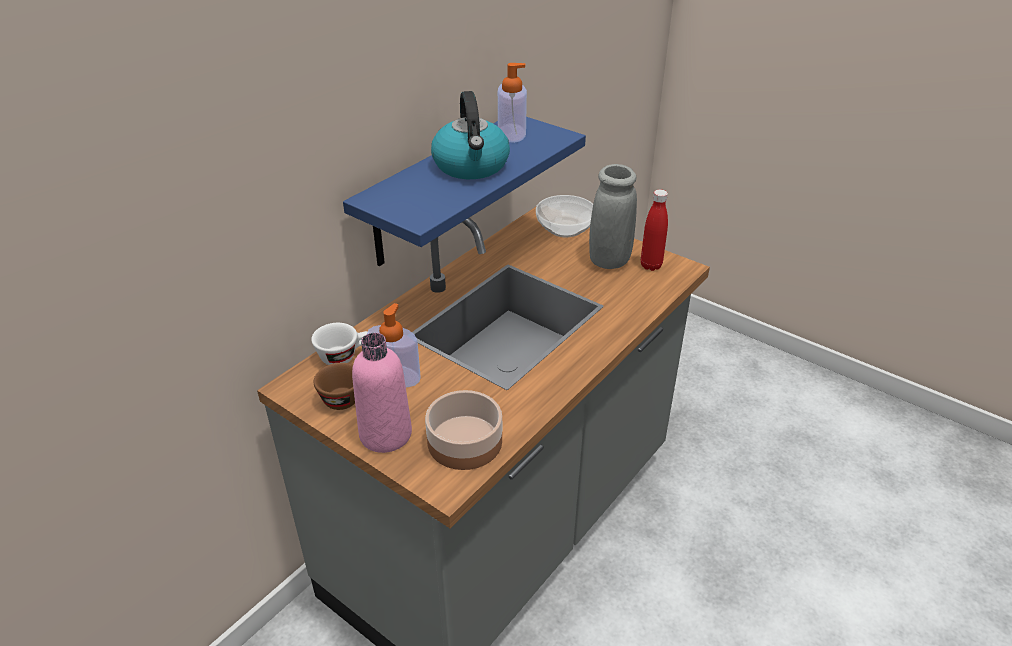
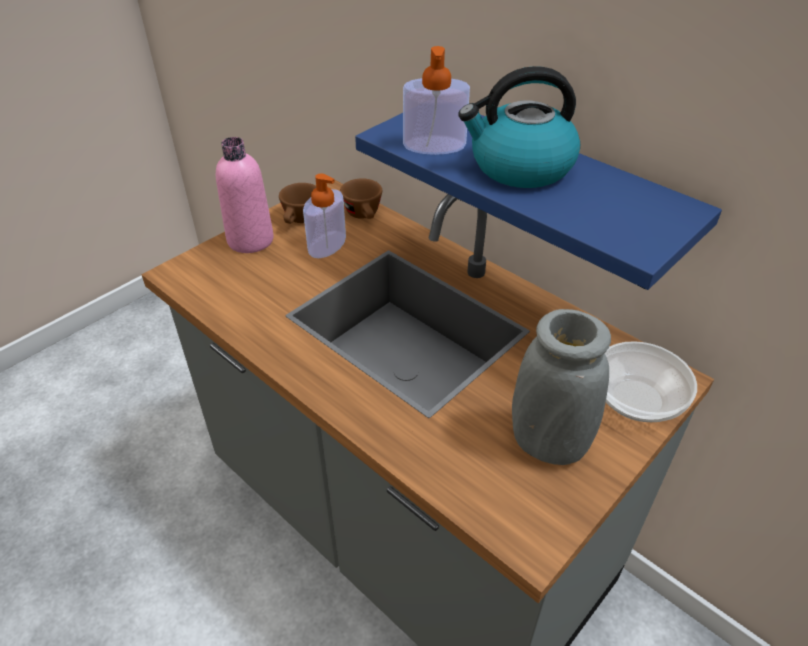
camera: 95 degrees right, 5 degrees up
white cup [311,323,368,365] -> brown cup [340,179,382,219]
bowl [425,390,502,470] -> none
soap dispenser [498,63,527,143] -> soap dispenser moved to [403,46,470,155]
red bottle [641,189,668,271] -> none

